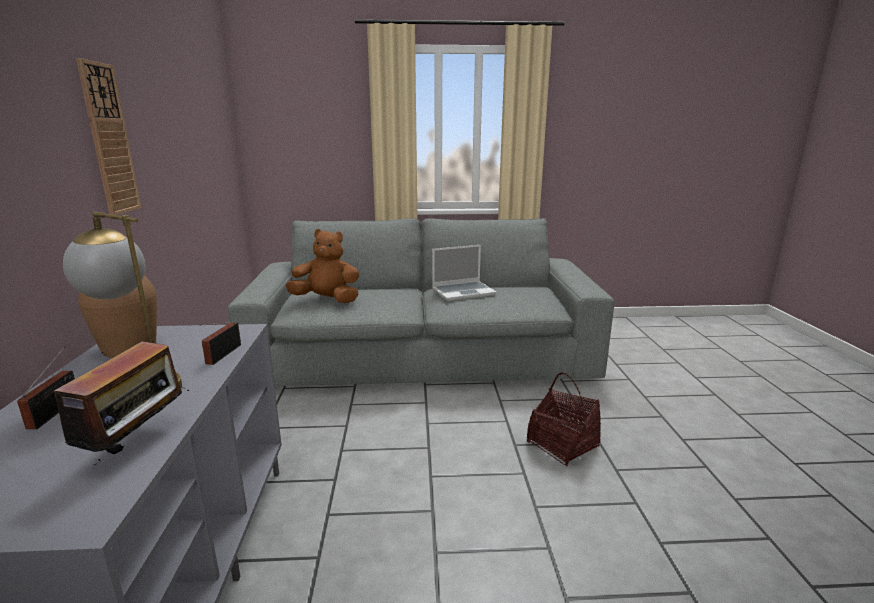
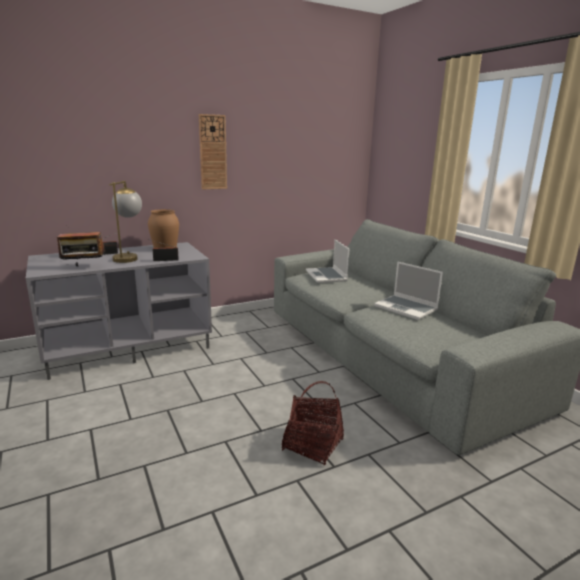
camera: 65 degrees right, 0 degrees up
brown plush toy [285,229,359,303] -> laptop [306,239,349,283]

